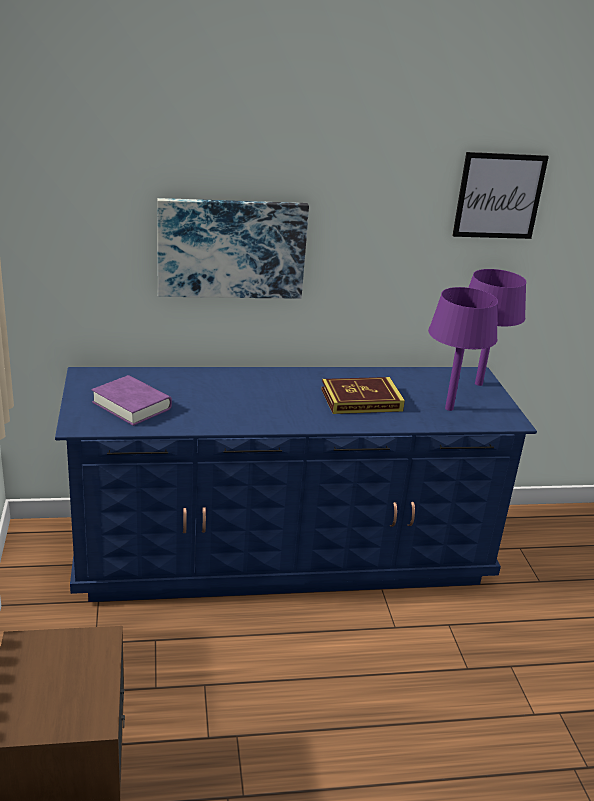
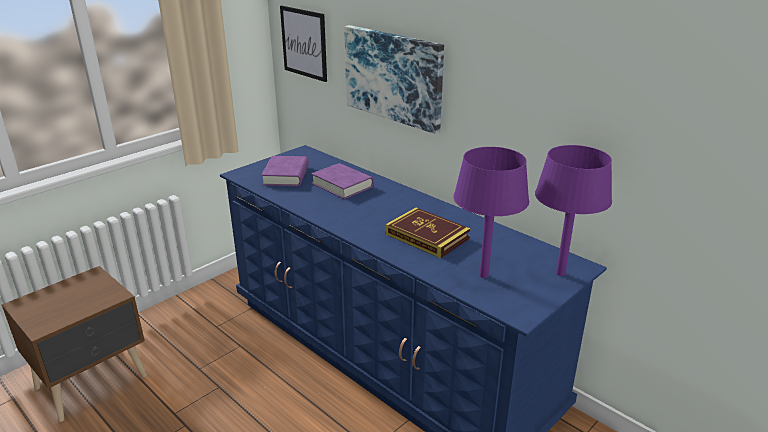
camera: 55 degrees right, 0 degrees up
picture [452,152,549,239] -> picture moved to [280,6,327,82]
none -> purple book [311,163,374,199]

